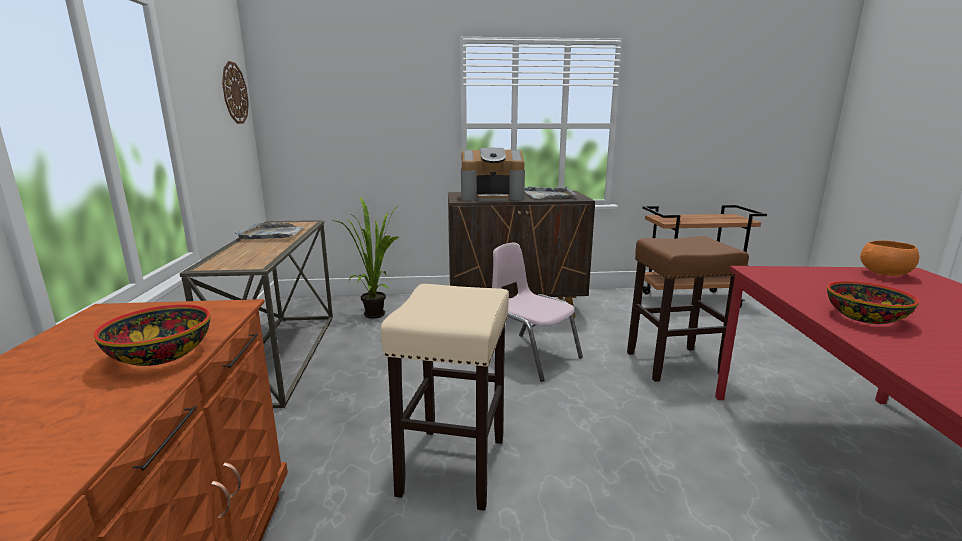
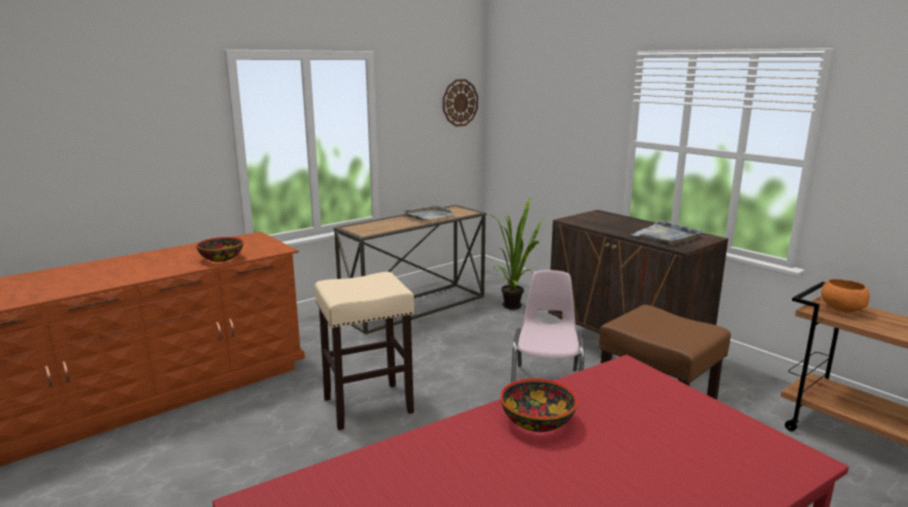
camera: 55 degrees right, 0 degrees up
coffee machine [461,148,525,201] -> none
orange bowl [860,240,919,276] -> orange bowl moved to [821,279,870,313]

